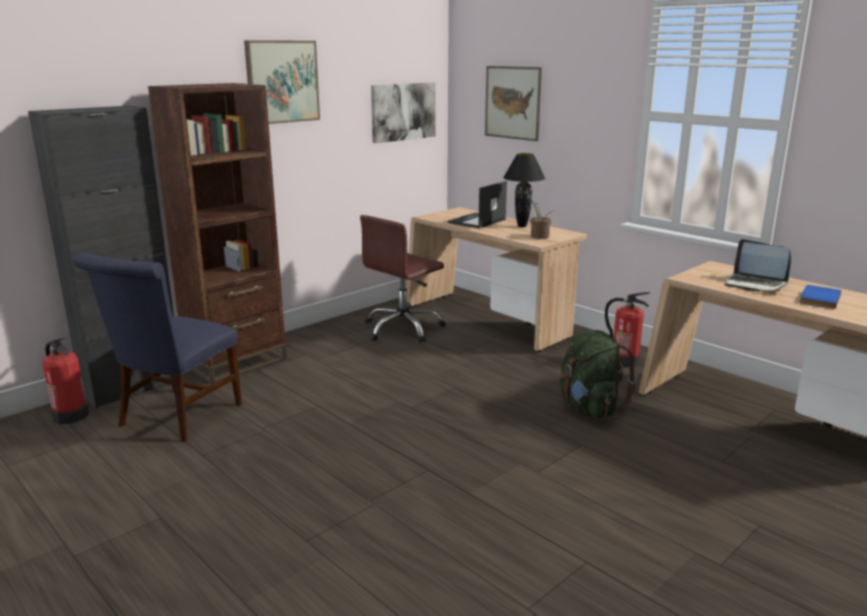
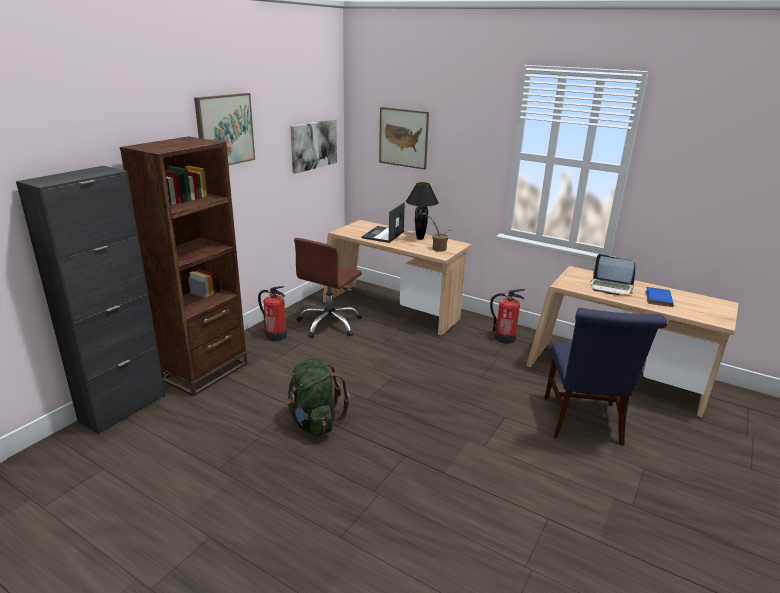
camera: 15 degrees left, 5 degrees up
fire extinguisher [42,338,89,424] -> fire extinguisher moved to [258,286,287,341]
blue chair [72,253,242,442] -> blue chair moved to [544,308,668,446]
green backpack [560,330,637,418] -> green backpack moved to [285,359,349,436]

